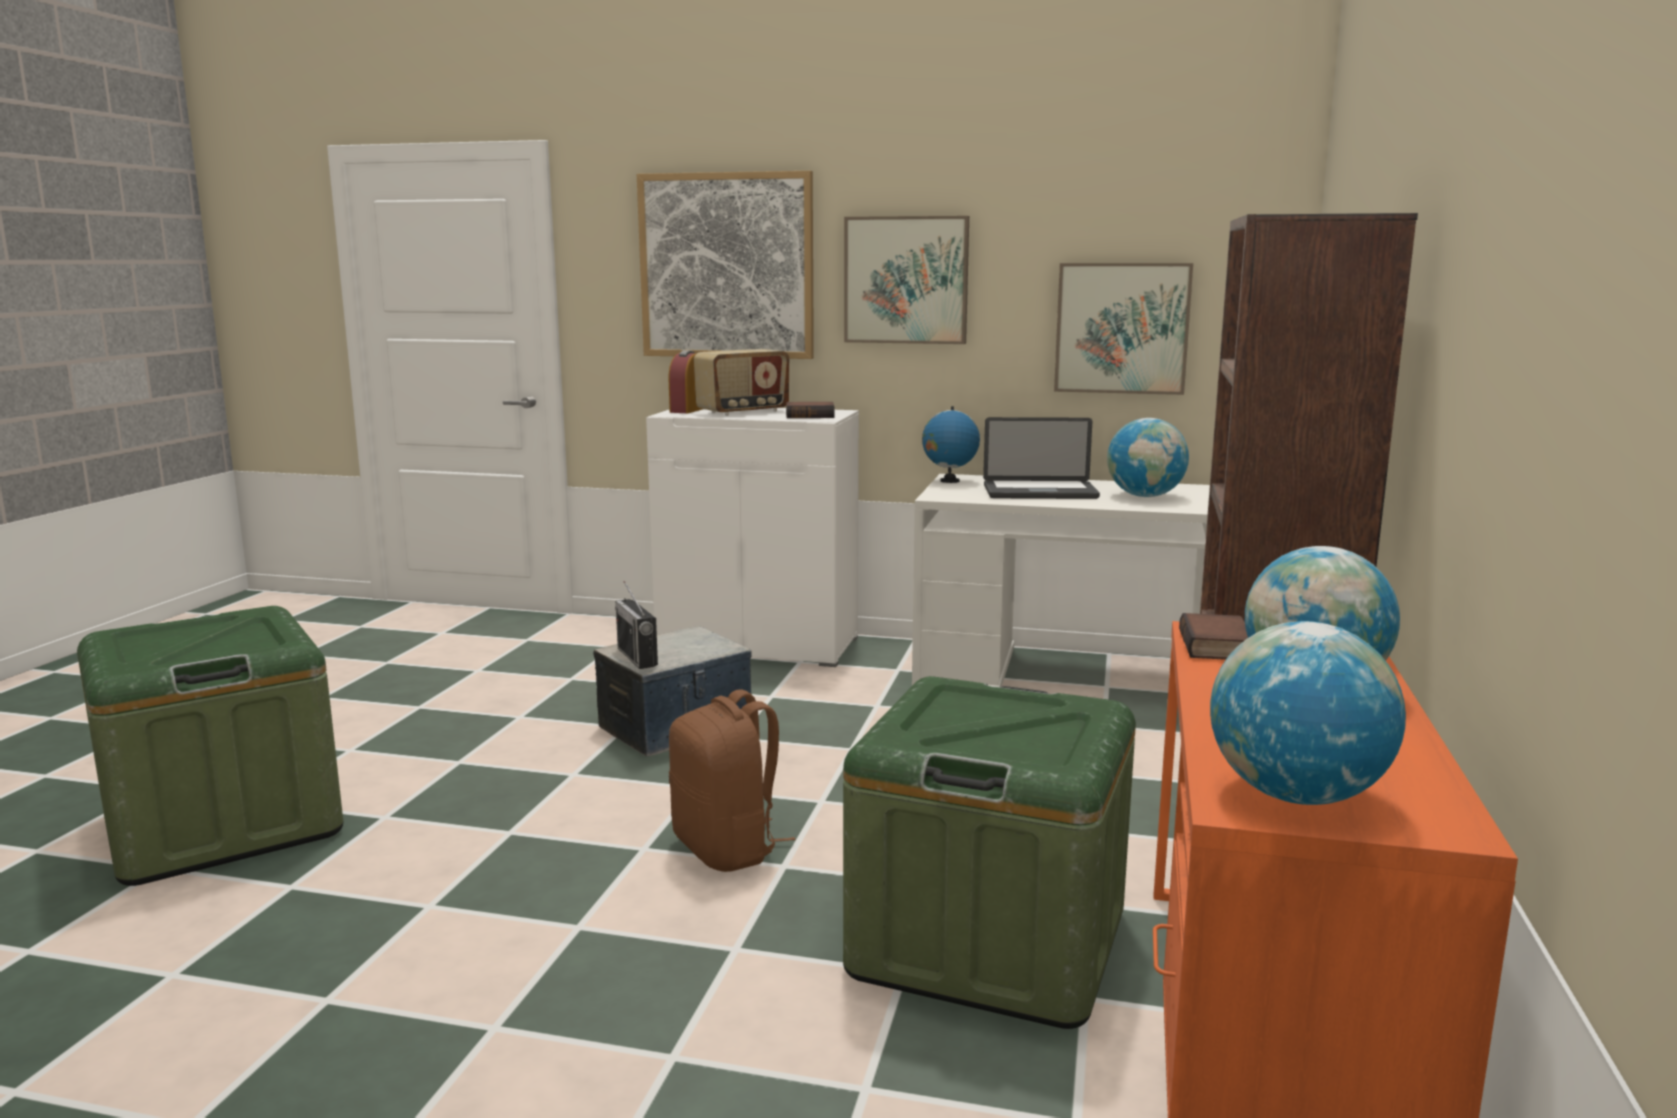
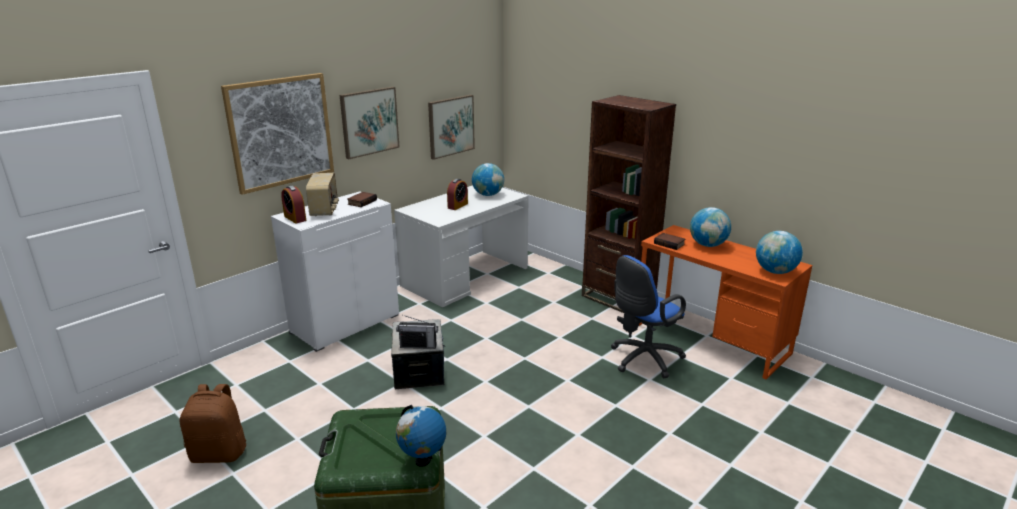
camera: 60 degrees left, 10 degrees up
brown backpack [669,689,796,872] -> brown backpack moved to [179,384,246,463]
green storage box [843,676,1136,1029] -> blue office chair [611,255,686,378]
globe [922,406,980,483] -> globe moved to [396,405,446,467]
laptop [983,417,1100,499] -> alarm clock [447,179,468,210]

